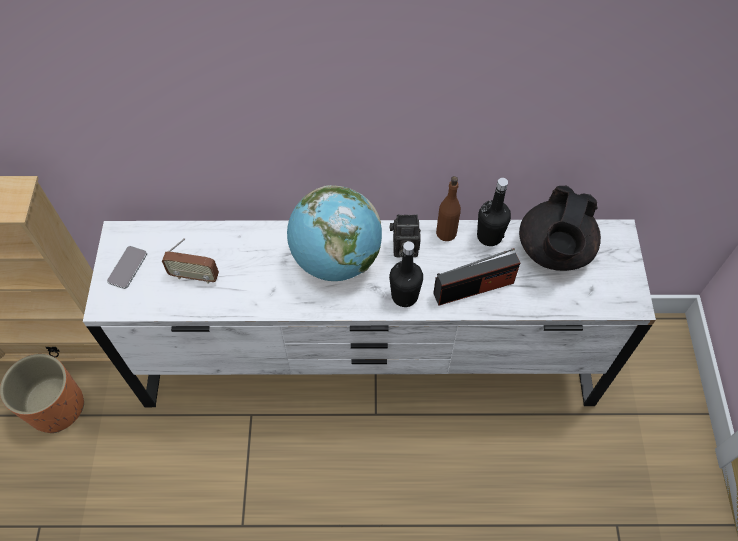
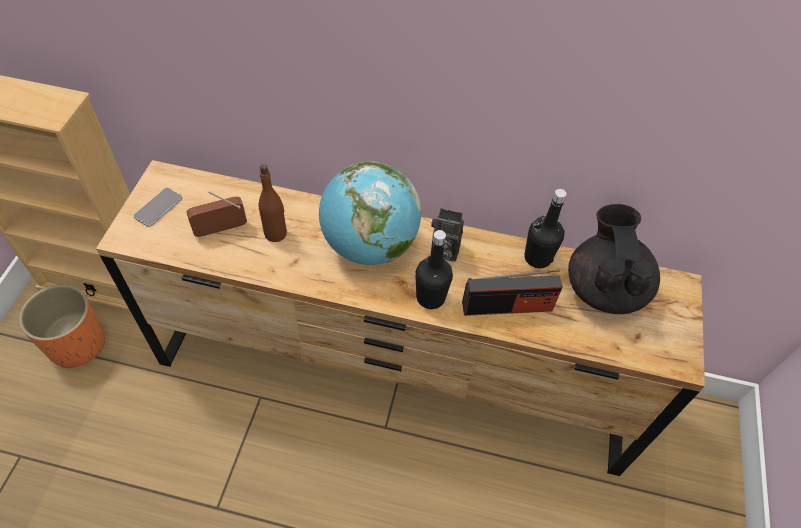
camera: 10 degrees right, 5 degrees down
white dresser [83,219,656,407] -> brown dresser [96,160,705,476]
radio [162,238,219,284] -> radio turned 135 degrees clockwise [187,191,247,238]
brown bottle [436,176,461,241] -> brown bottle moved to [258,164,287,242]
black teapot [519,186,601,271] -> black teapot turned 150 degrees clockwise [568,204,660,314]

